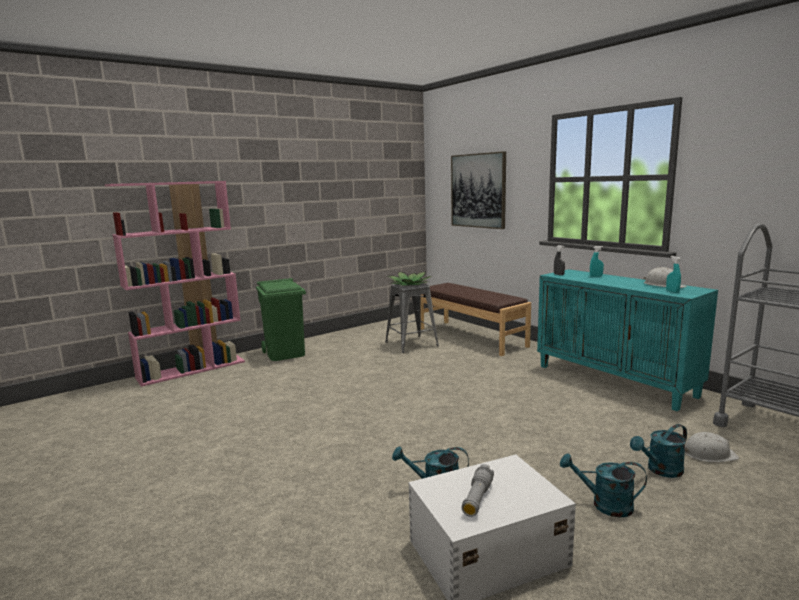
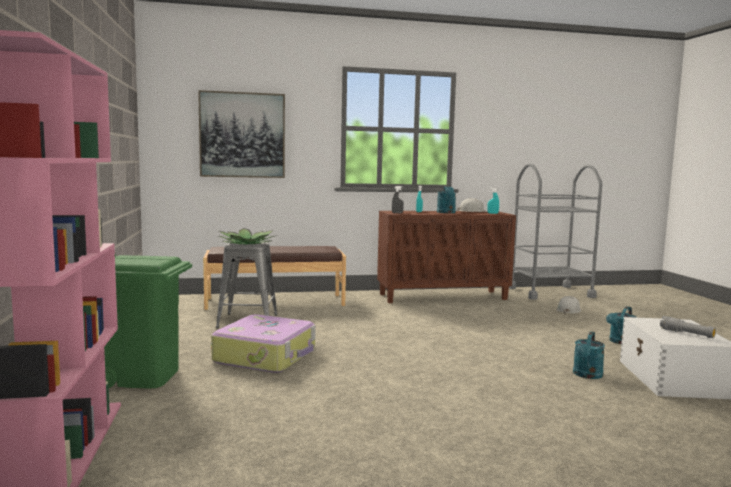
camera: 65 degrees left, 5 degrees down
turquoise cabinet [537,269,718,411] -> brown cabinet [377,211,516,303]
turquoise watering can [630,424,687,478] -> turquoise watering can moved to [437,186,456,213]
none -> suitcase [211,314,315,373]

